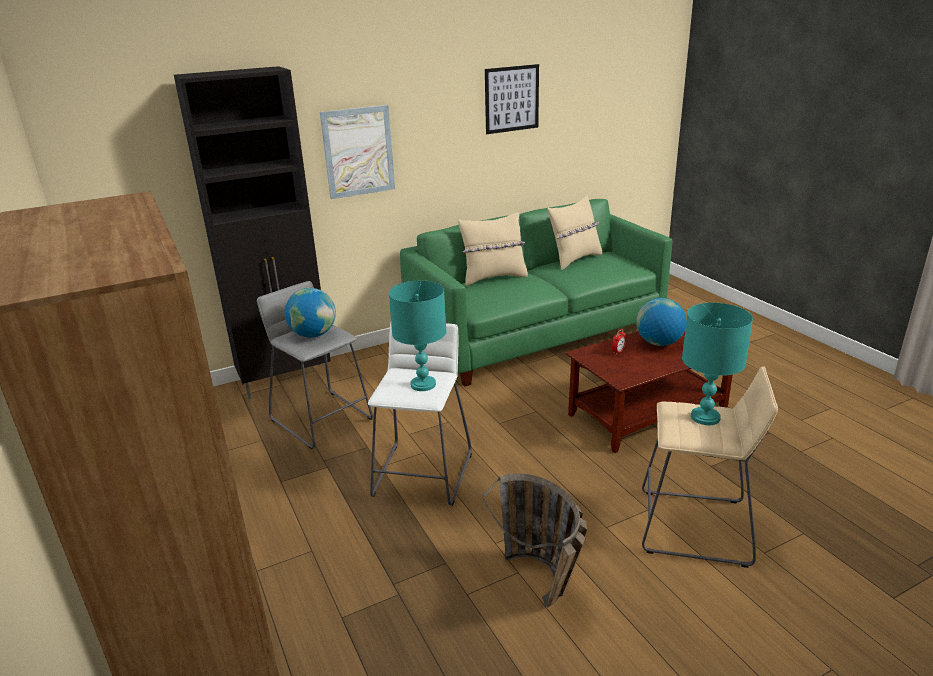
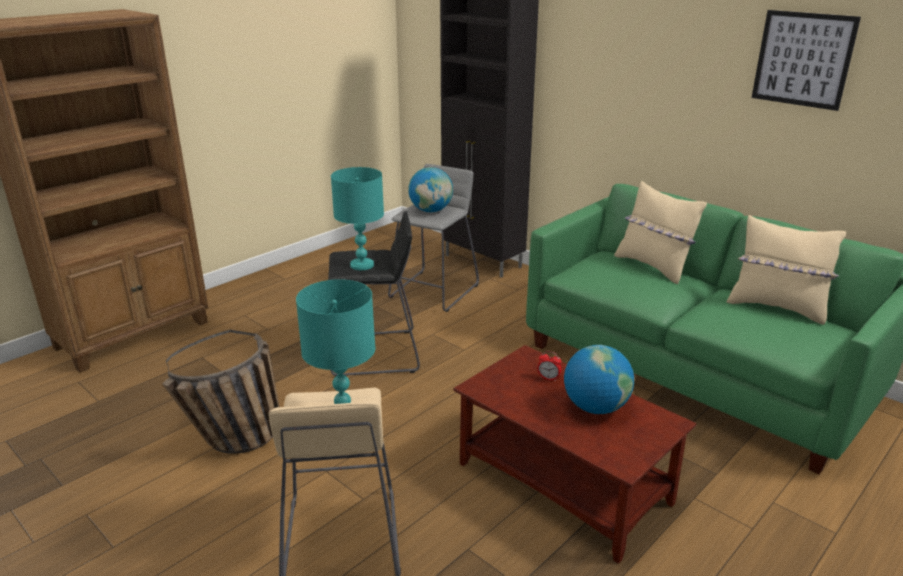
camera: 70 degrees right, 0 degrees up
picture [320,105,395,199] -> none
white stool [368,323,472,506] -> black stool [328,211,420,377]

